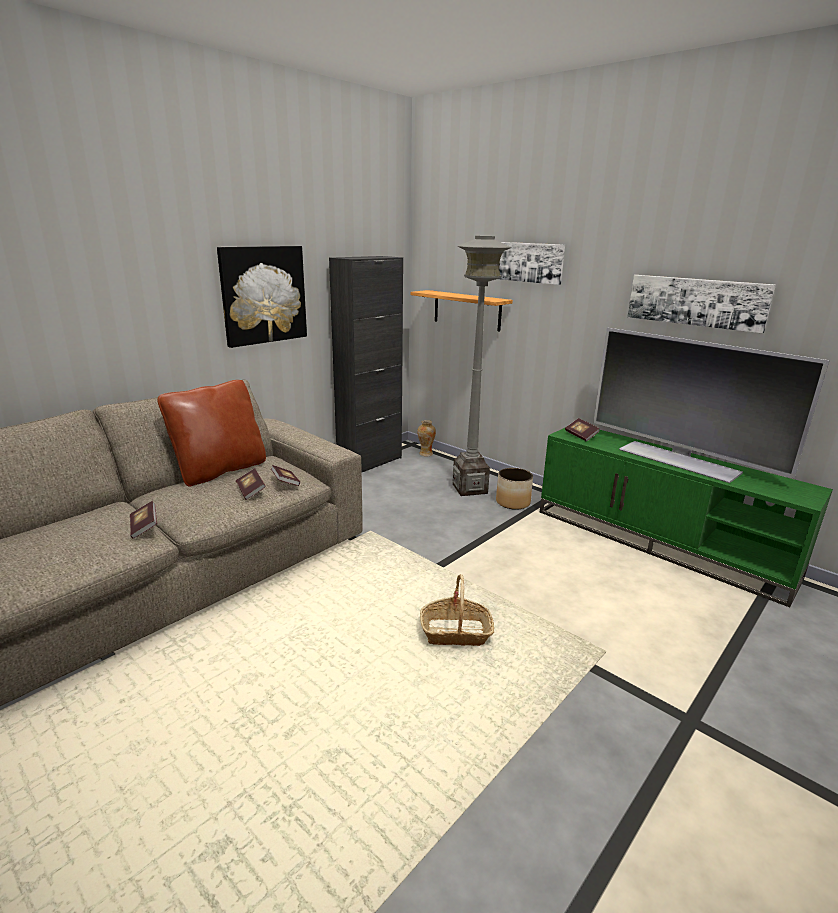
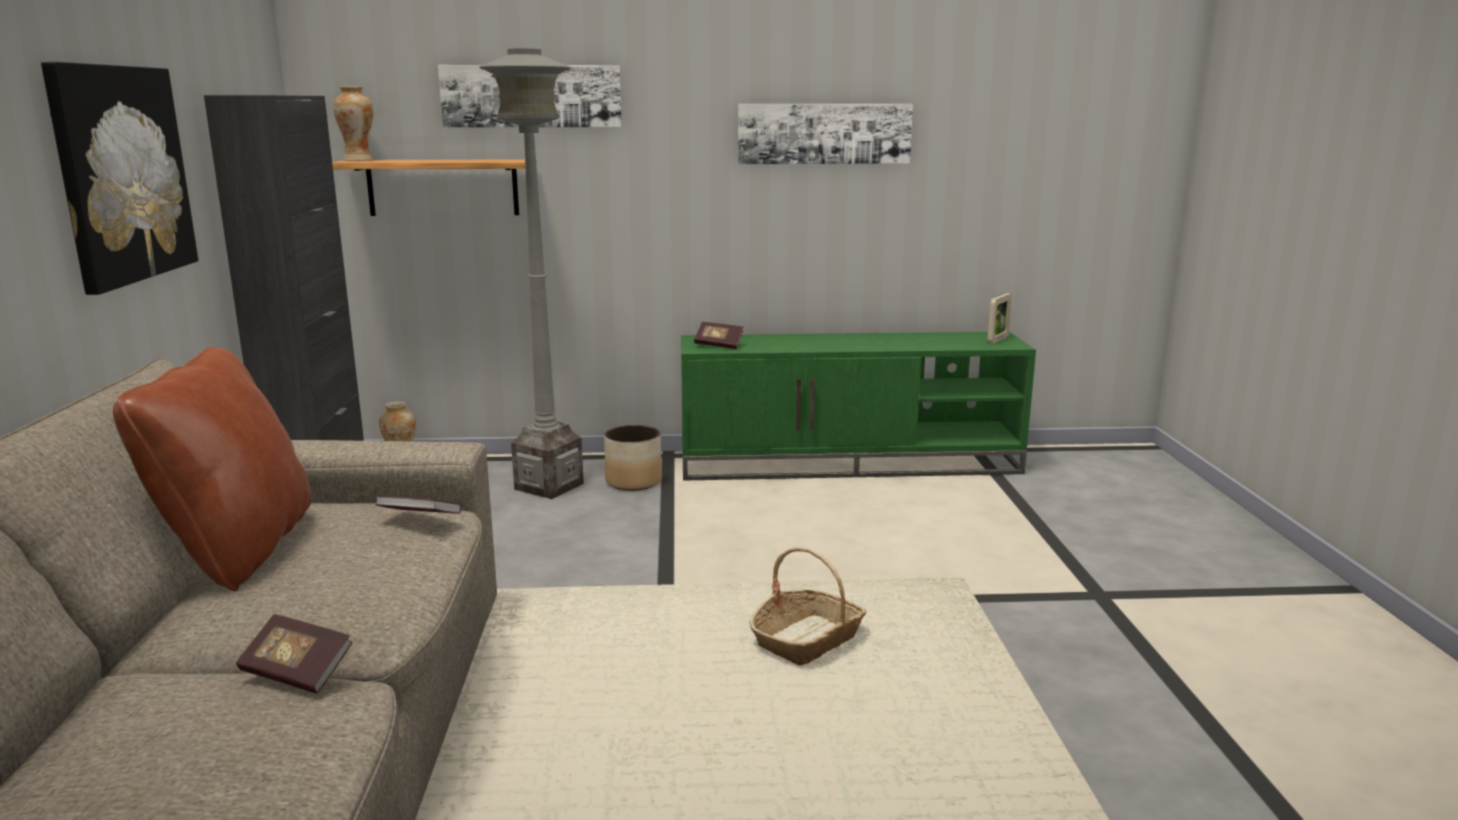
camera: 45 degrees left, 5 degrees down
book [236,468,266,500] -> none
television [593,328,830,483] -> none
none -> vase [333,87,373,161]
none -> picture frame [988,293,1012,344]

